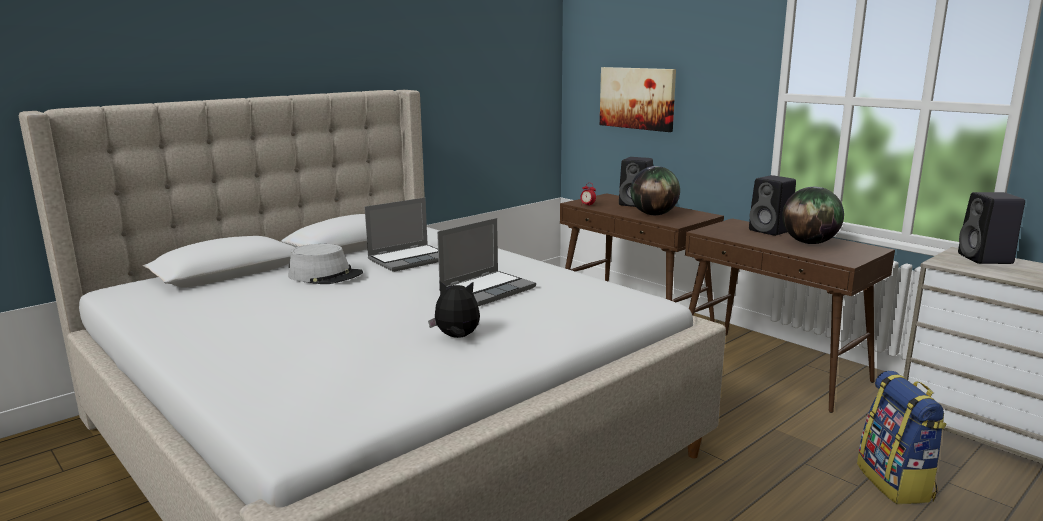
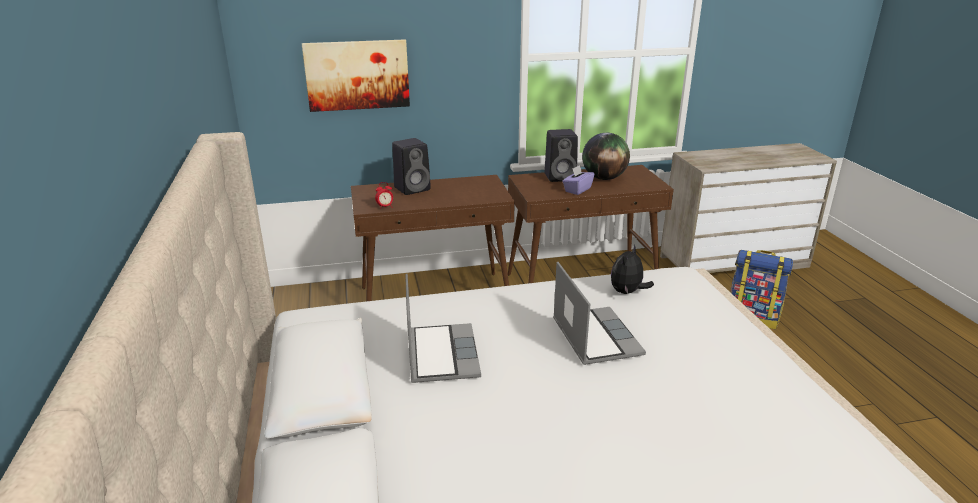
camera: 60 degrees left, 10 degrees up
grey hat [288,244,363,284] -> none
plush toy [428,281,480,338] -> plush toy moved to [611,245,654,294]
globe [630,166,680,215] -> none
black speaker [958,192,1025,264] -> none
none -> purple tissue box [562,165,594,195]

